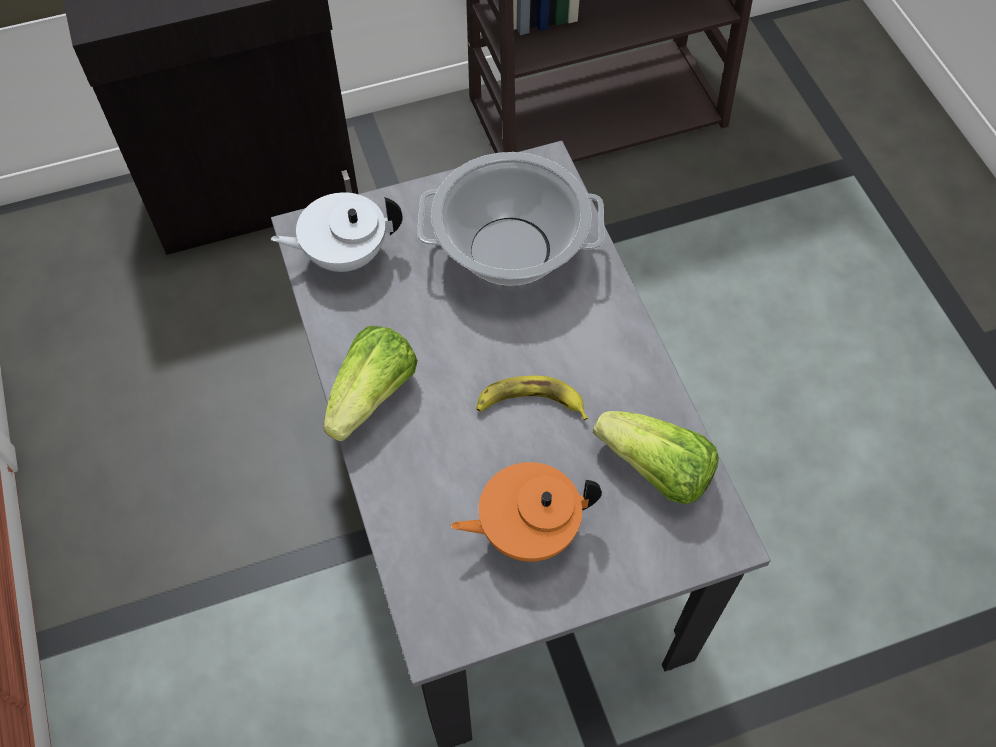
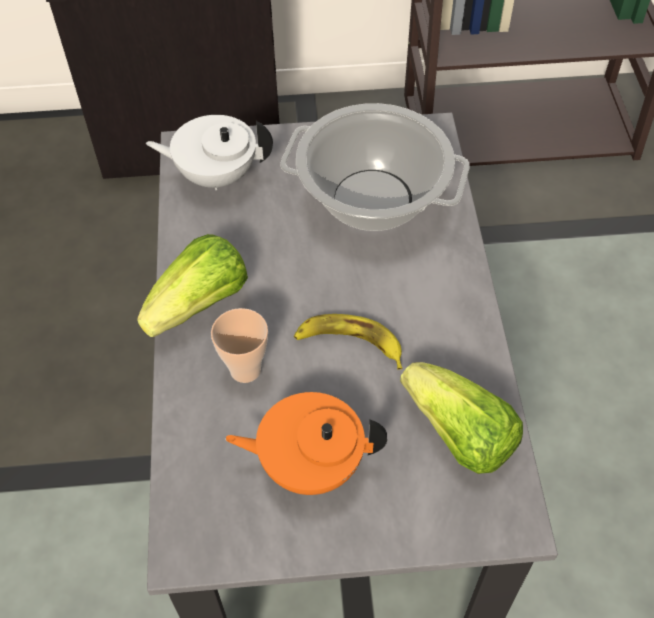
camera: 15 degrees right, 5 degrees down
none -> cup [211,308,268,383]

